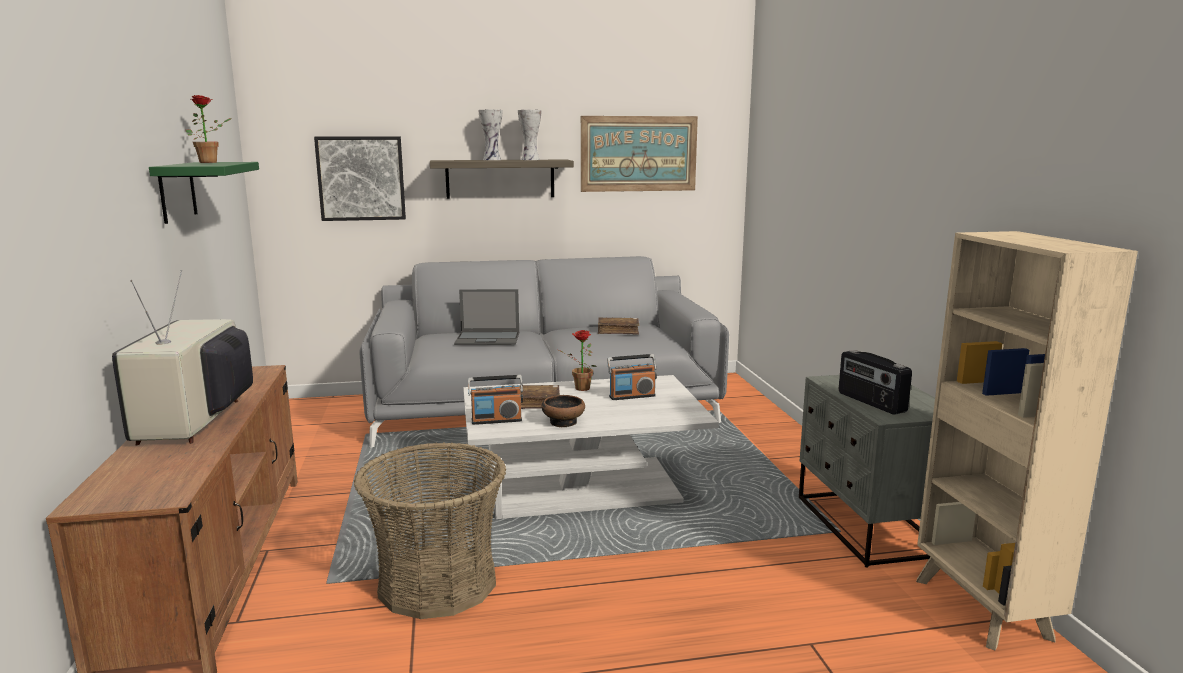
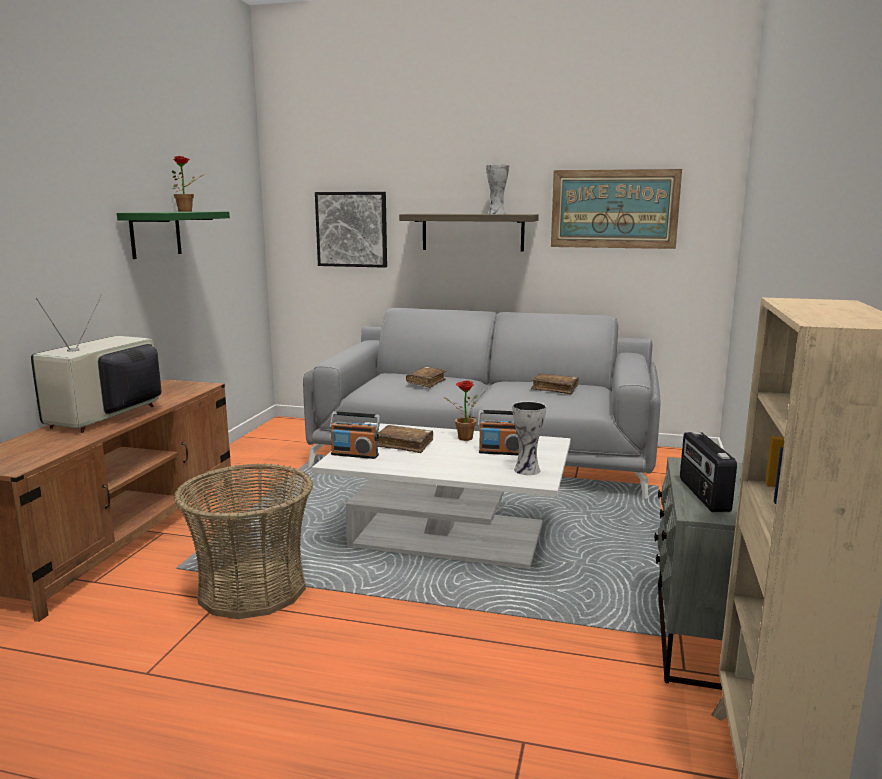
camera: 25 degrees right, 0 degrees up
laptop [454,289,519,345] -> brown book [406,367,446,388]
vase [478,110,502,160] -> vase moved to [512,401,546,475]
bowl [542,395,585,427] -> none

